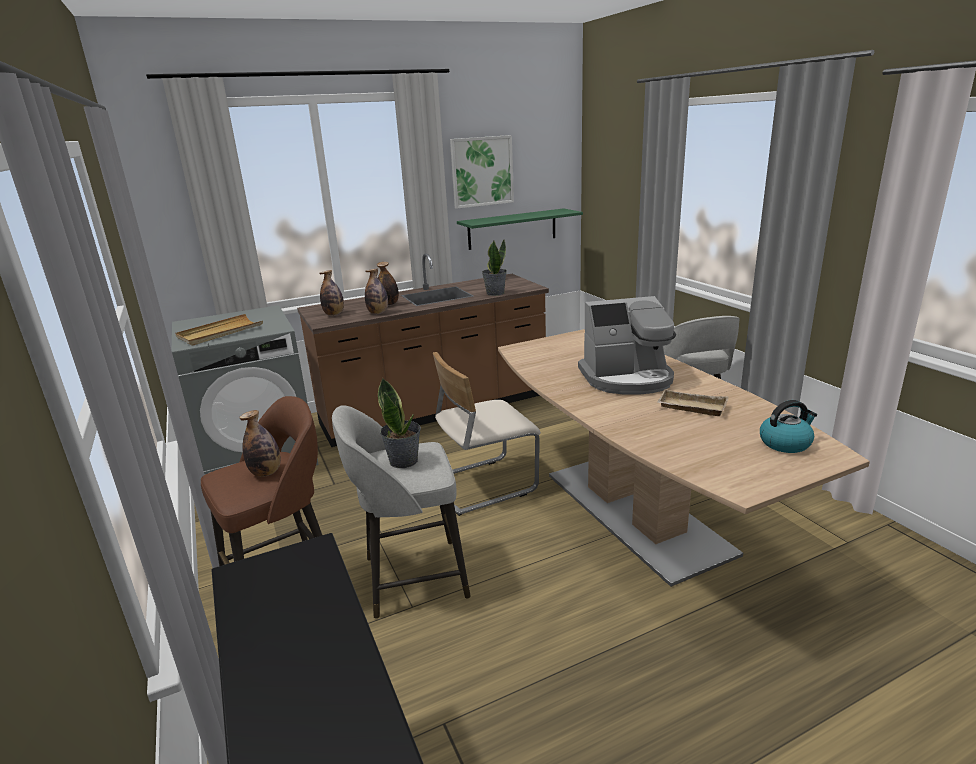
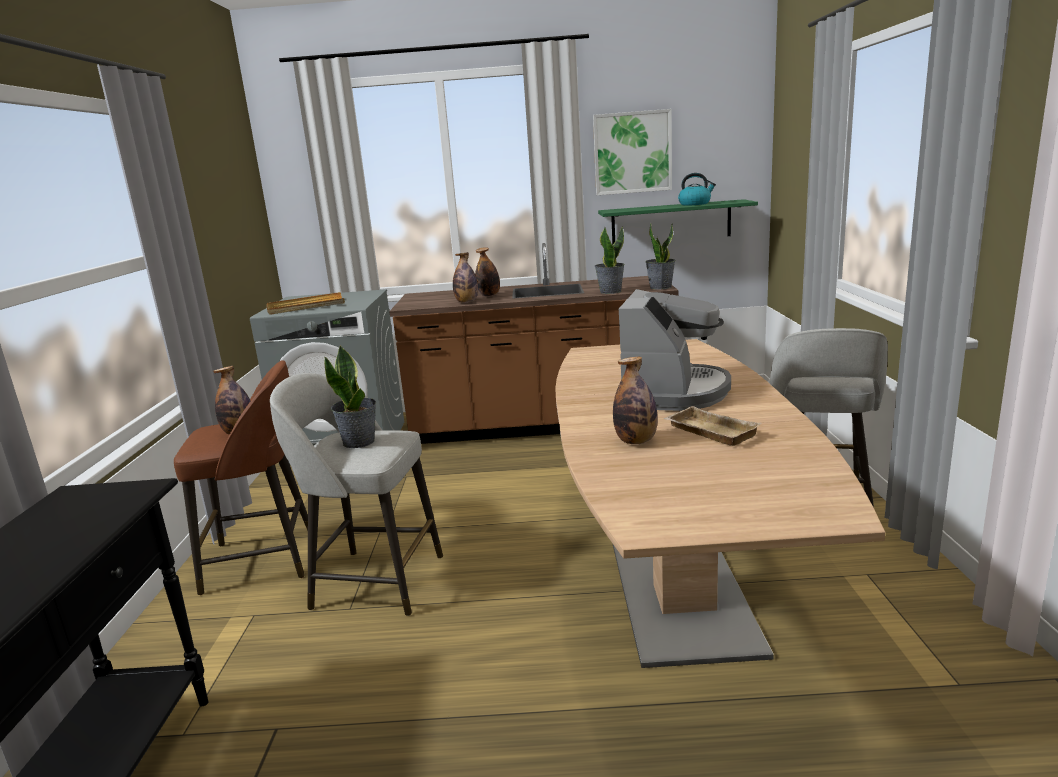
camera: 25 degrees right, 5 degrees down
bottle [319,270,344,315] -> bottle moved to [613,357,658,444]
beige chair [433,352,541,516] -> none
coffee machine [578,296,676,395] -> coffee machine turned 90 degrees counterclockwise [619,289,731,411]
kettle [760,400,817,453] -> kettle moved to [678,173,716,205]
none -> potted plant [645,222,676,290]

